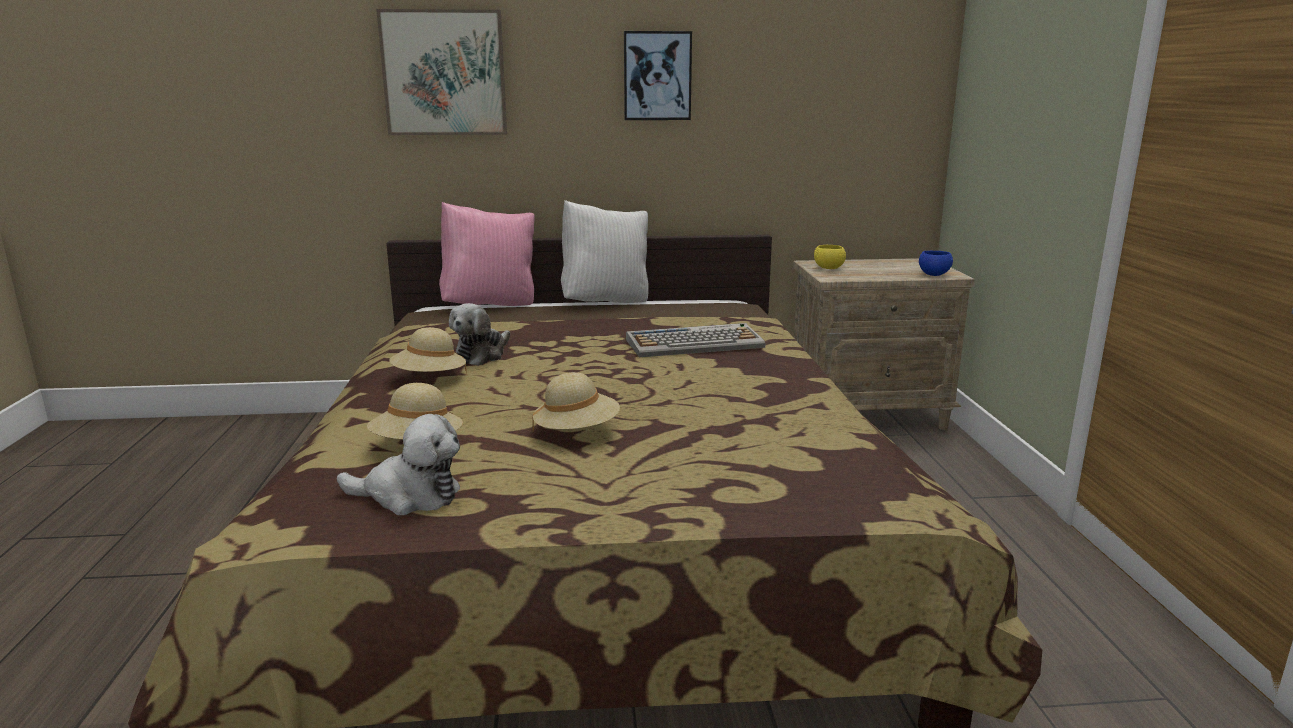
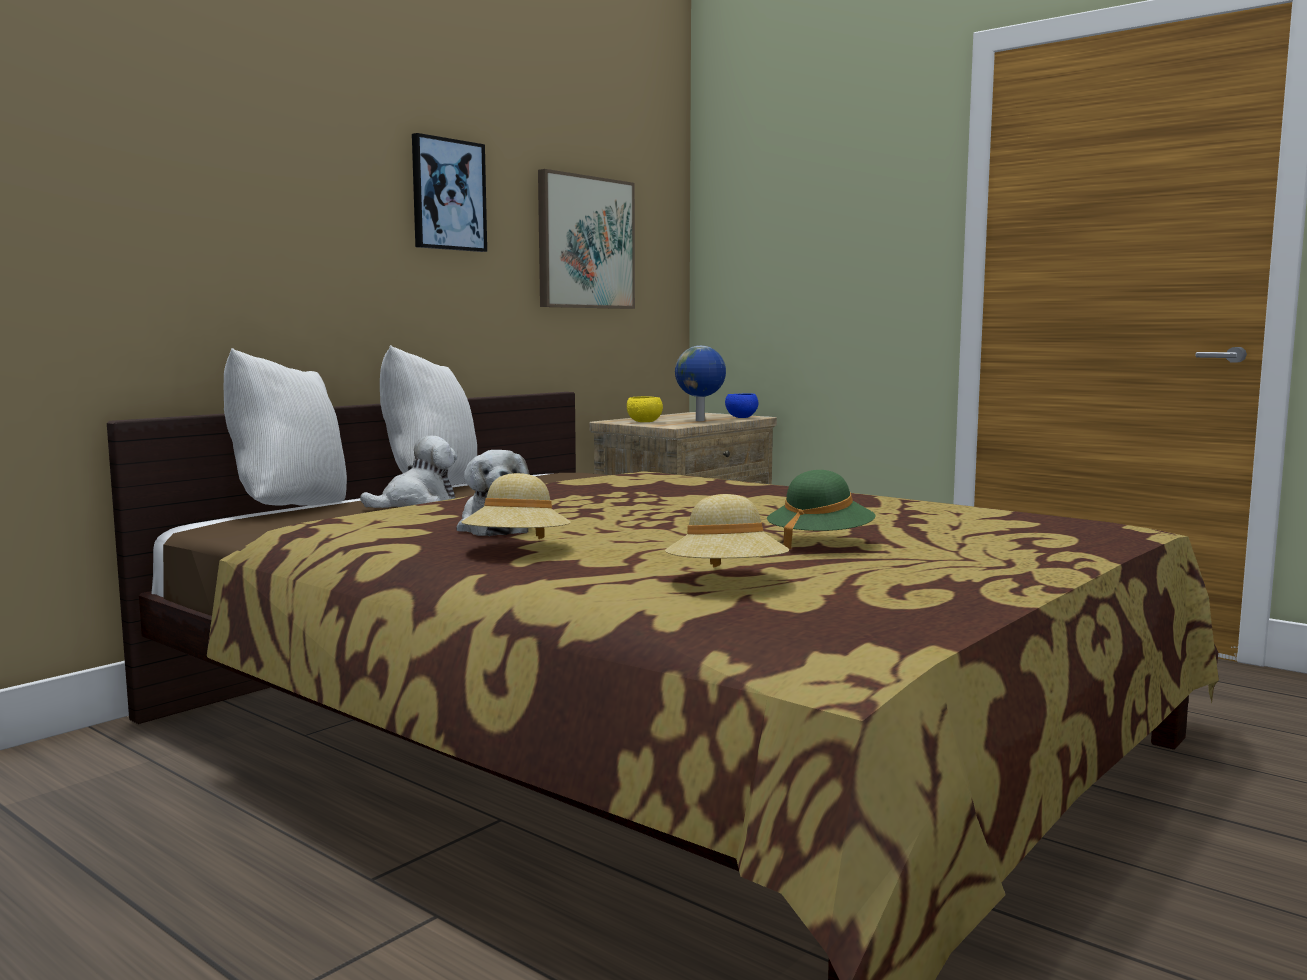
camera: 45 degrees left, 10 degrees down
plush toy [337,414,460,515] -> plush toy moved to [360,436,457,508]
picture [376,9,507,135] -> picture moved to [538,169,635,309]
pink pillow [439,202,535,306] -> white pillow [224,348,347,506]
beige hat [532,372,620,431] -> green hat [767,470,875,552]
keyboard [626,323,766,357] -> none
none -> globe [675,346,726,421]

